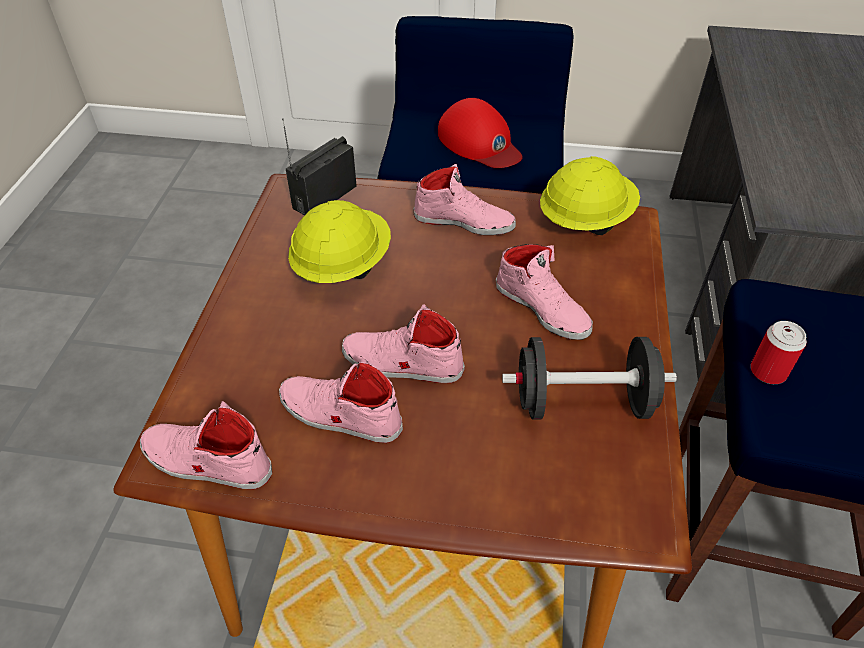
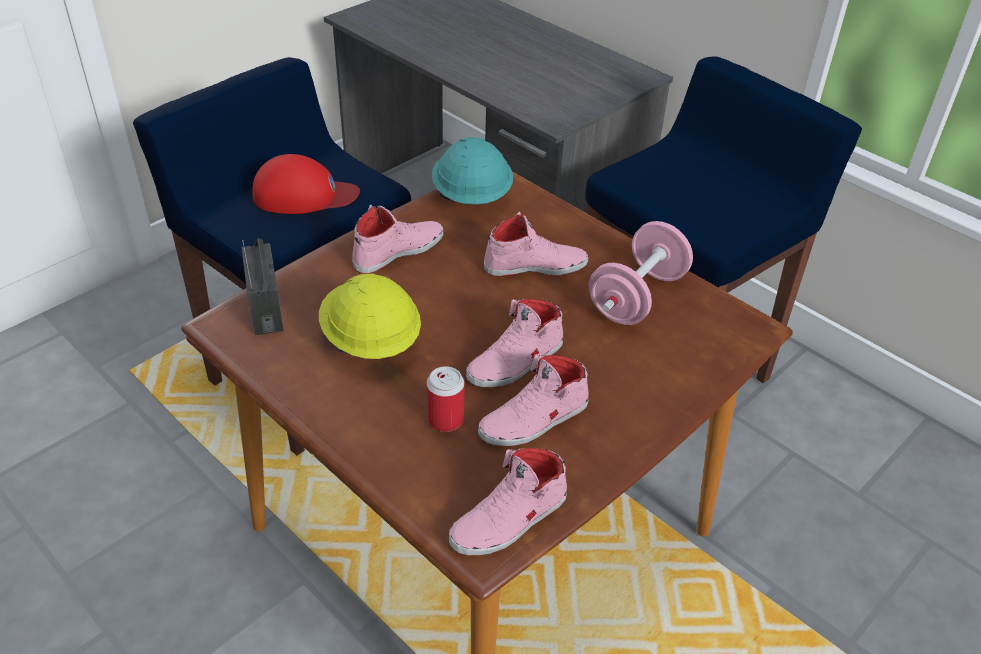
camera: 55 degrees left, 5 degrees down
black dumbbell [502,337,677,420] -> pink dumbbell [589,221,693,325]
yellow hard hat [540,156,640,235] -> turquoise hard hat [432,137,513,205]
can [750,321,807,384] -> can moved to [427,366,465,432]

